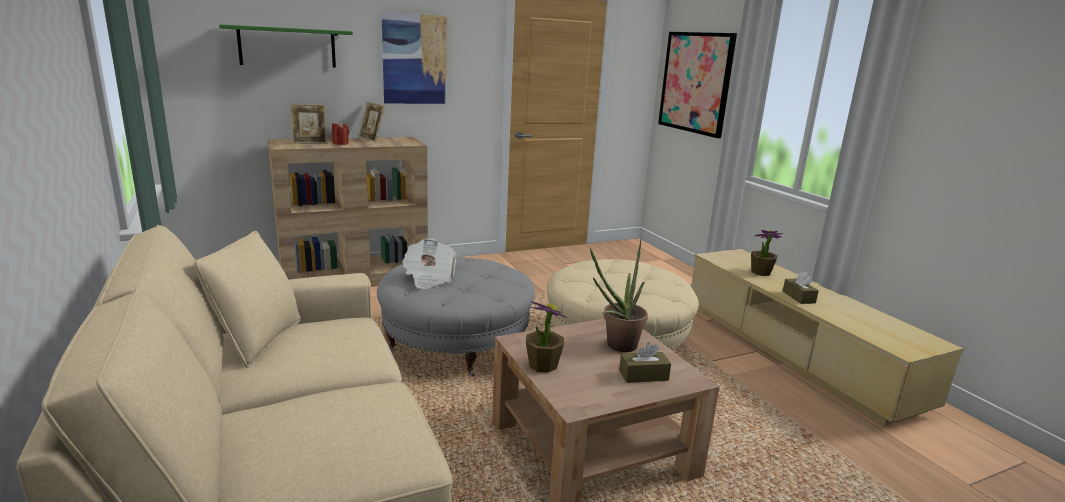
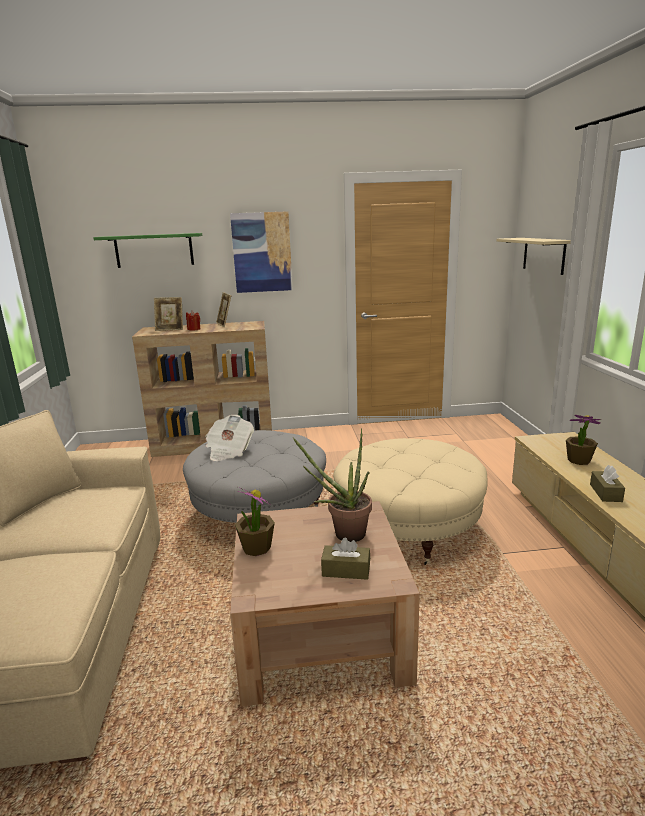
camera: 20 degrees right, 0 degrees up
picture [658,32,737,138] -> beige shelf [496,238,571,275]

